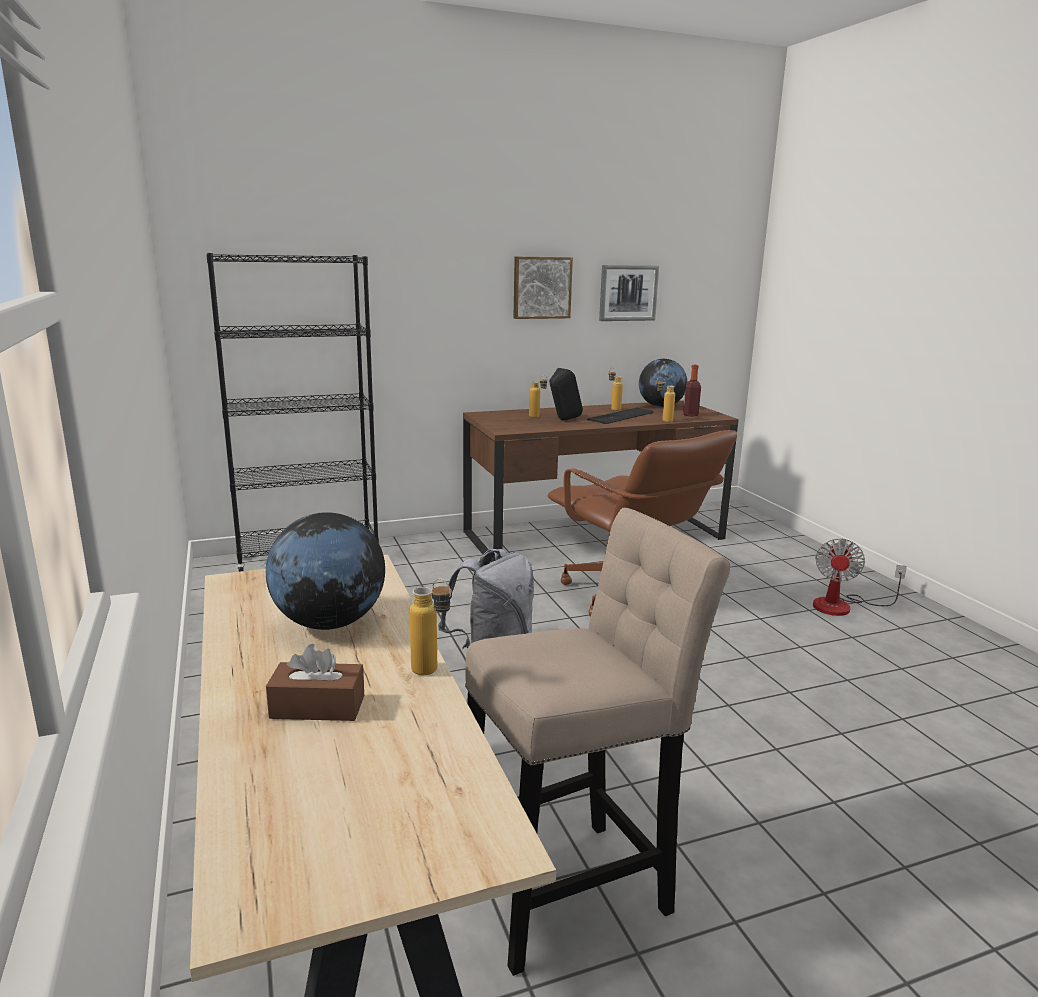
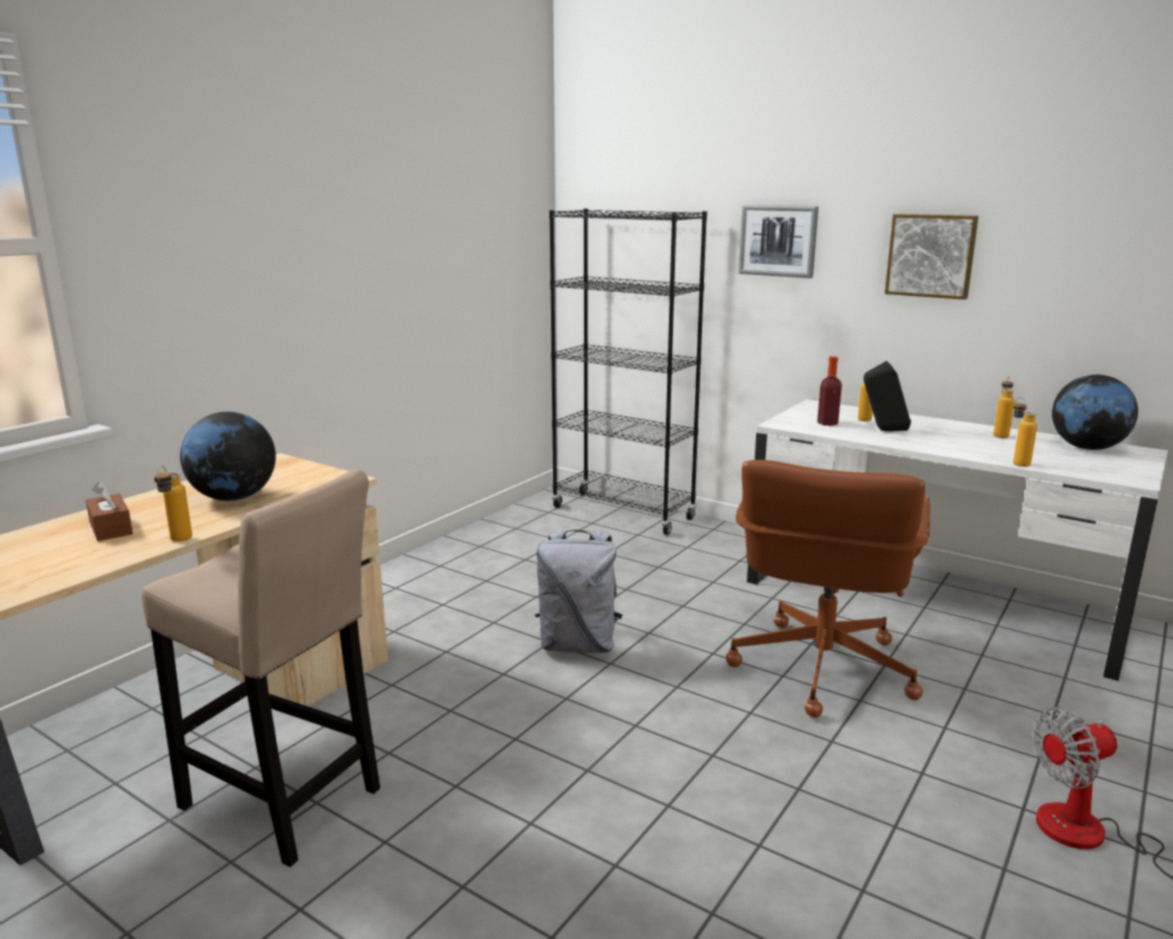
camera: 55 degrees right, 0 degrees up
brown desk [463,400,739,562] -> white desk [747,400,1168,681]
keyboard [587,408,654,424] -> none
picture [599,265,659,321] -> picture moved to [738,205,819,278]
bottle [683,365,701,416] -> bottle moved to [817,356,842,426]

